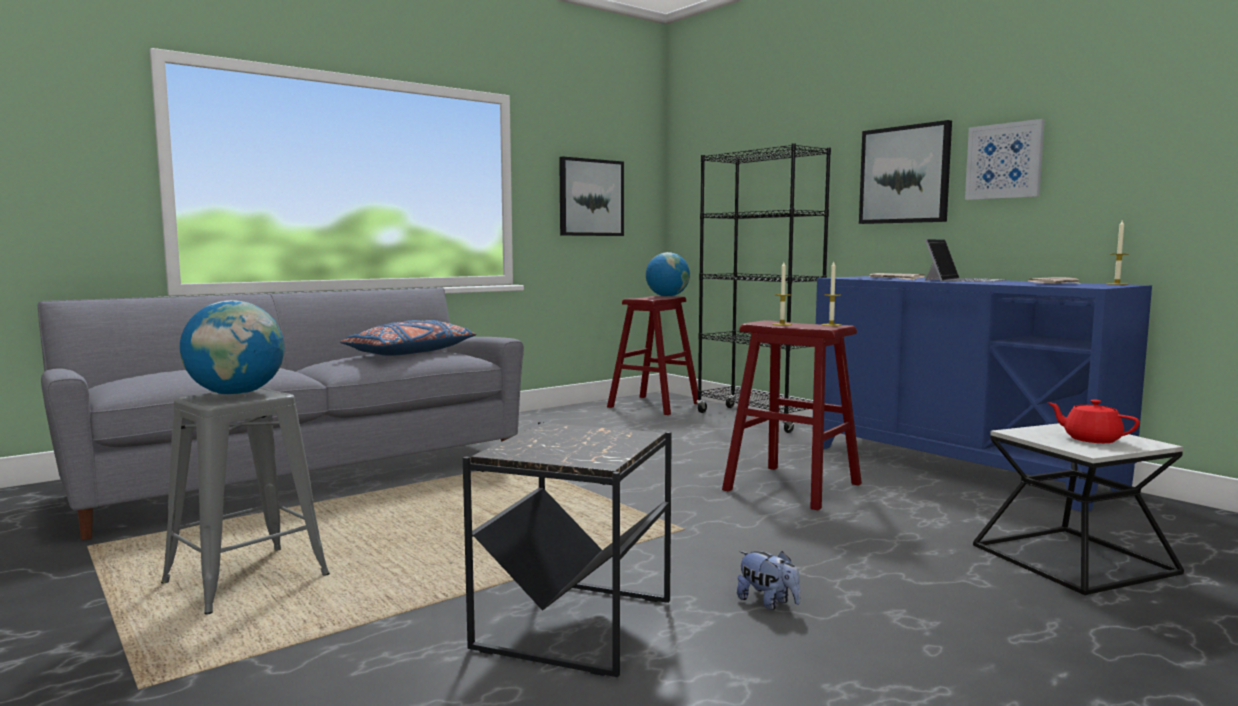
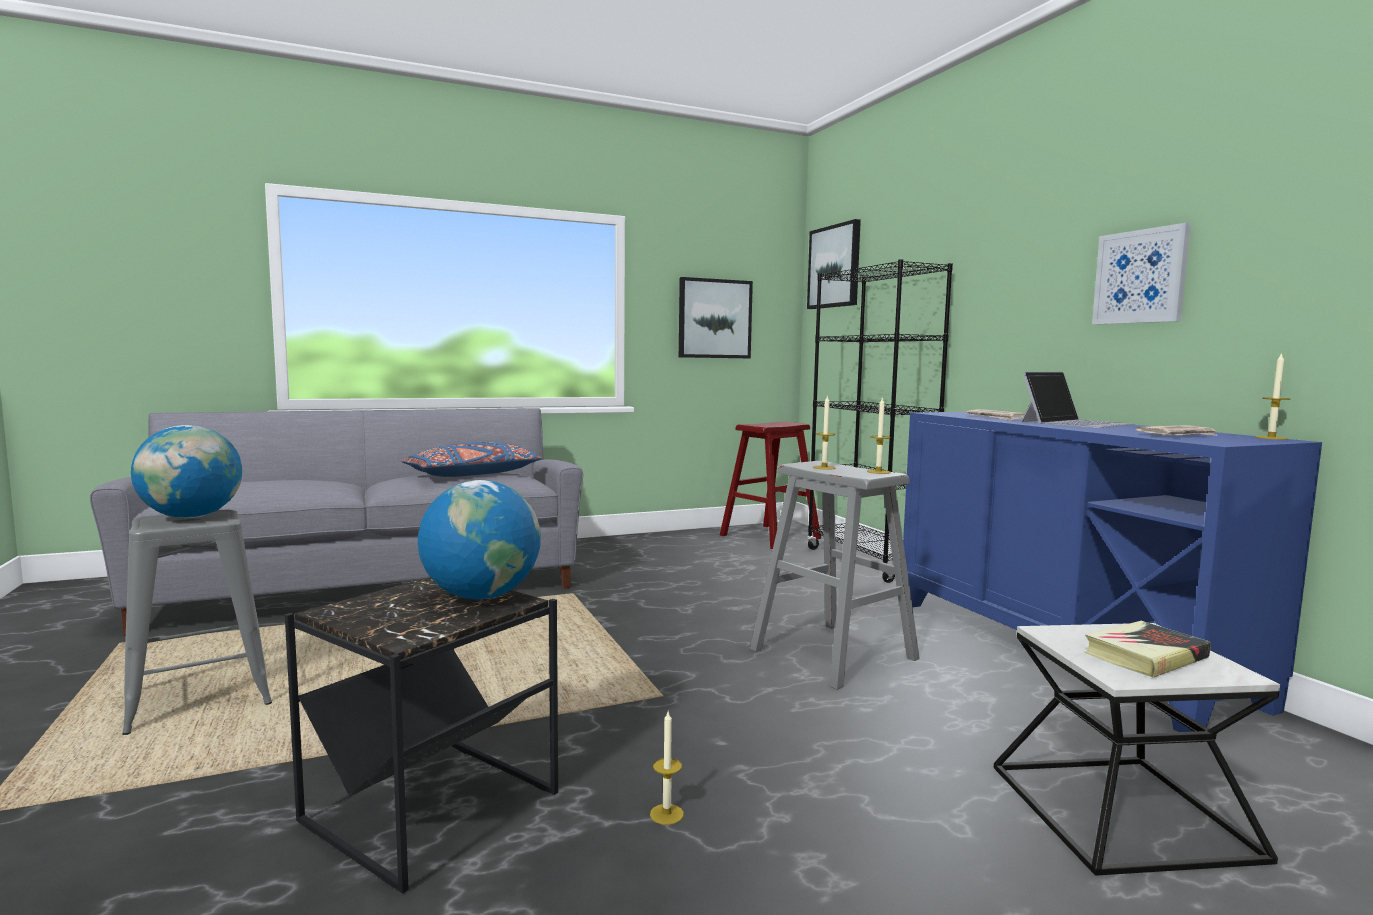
camera: 15 degrees right, 0 degrees up
globe [646,252,690,297] -> globe moved to [418,480,541,600]
red stool [722,320,862,510] -> grey stool [750,461,920,690]
plush toy [737,551,801,610] -> candle [650,712,684,825]
picture [859,120,952,224] -> picture moved to [807,219,861,309]
red teapot [1047,400,1140,443] -> book [1084,621,1211,678]

